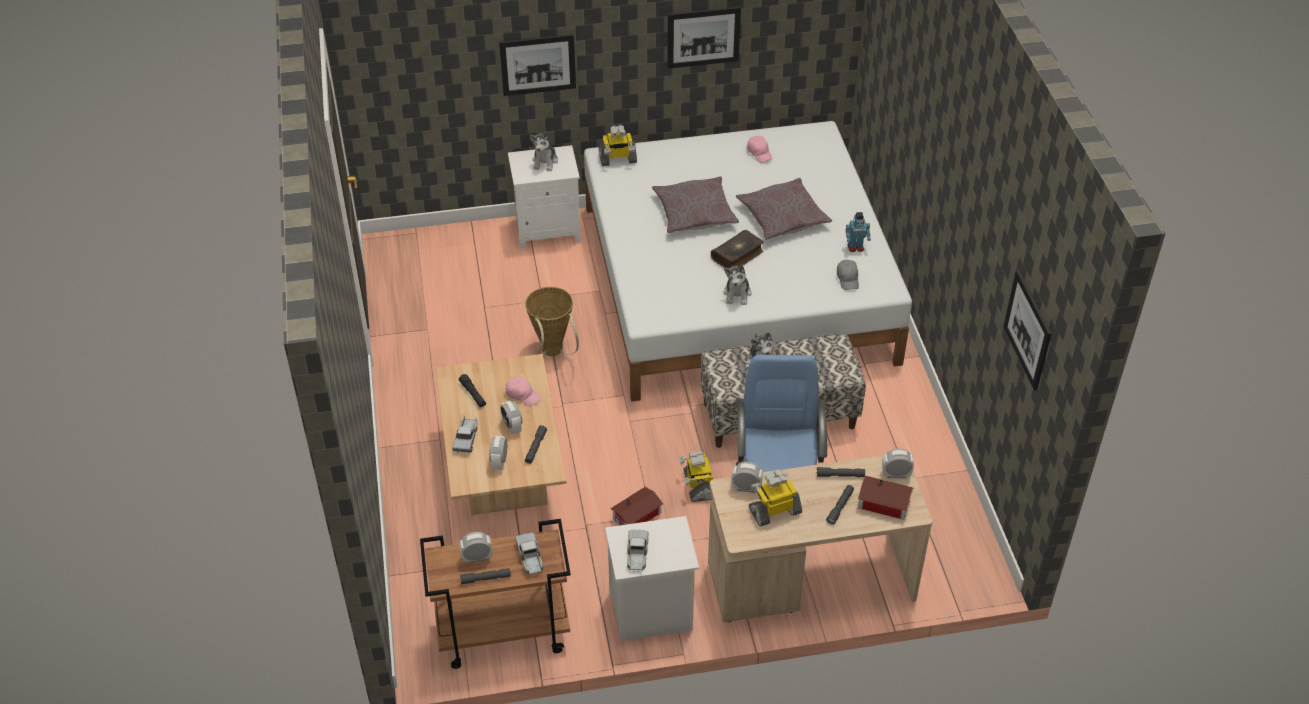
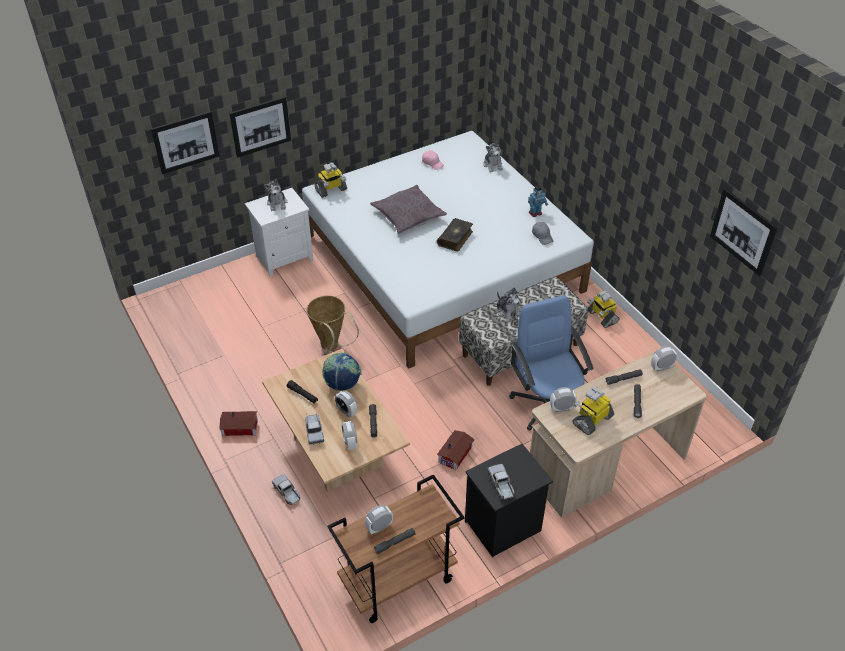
camera: 20 degrees left, 0 degrees up
pink cap [506,376,541,406] -> globe [322,353,362,391]
toy truck [515,533,543,576] -> toy truck moved to [272,474,300,505]
white nightstand [605,516,699,641] -> black nightstand [465,444,553,557]
picture [667,7,741,69] -> picture moved to [151,111,220,174]
toy robot [679,451,713,502] -> toy robot moved to [587,290,619,328]
plush toy [723,264,751,305] -> plush toy moved to [483,141,503,172]
grey pillow [736,178,832,240] -> none
toy house [858,476,913,520] -> toy house moved to [219,411,258,436]

